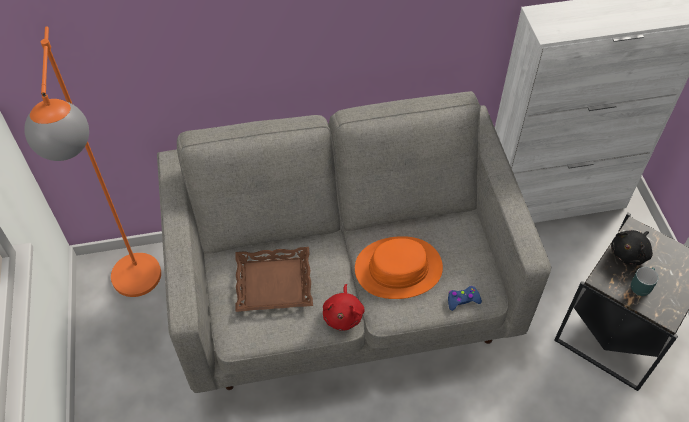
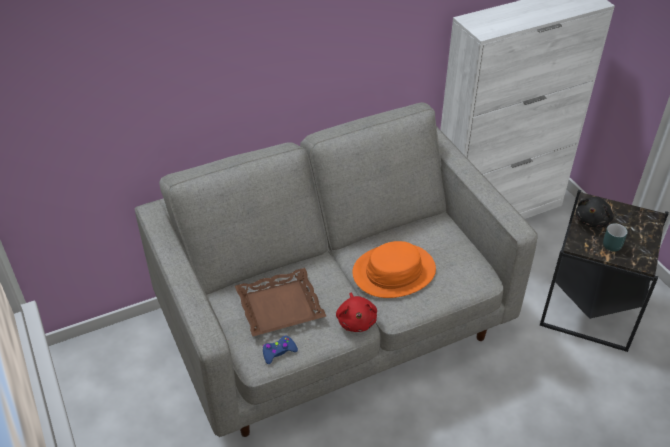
camera: 15 degrees left, 10 degrees down
orange floor lamp [24,27,161,297] -> none
blue game controller [448,286,482,311] -> blue game controller moved to [263,335,298,364]

